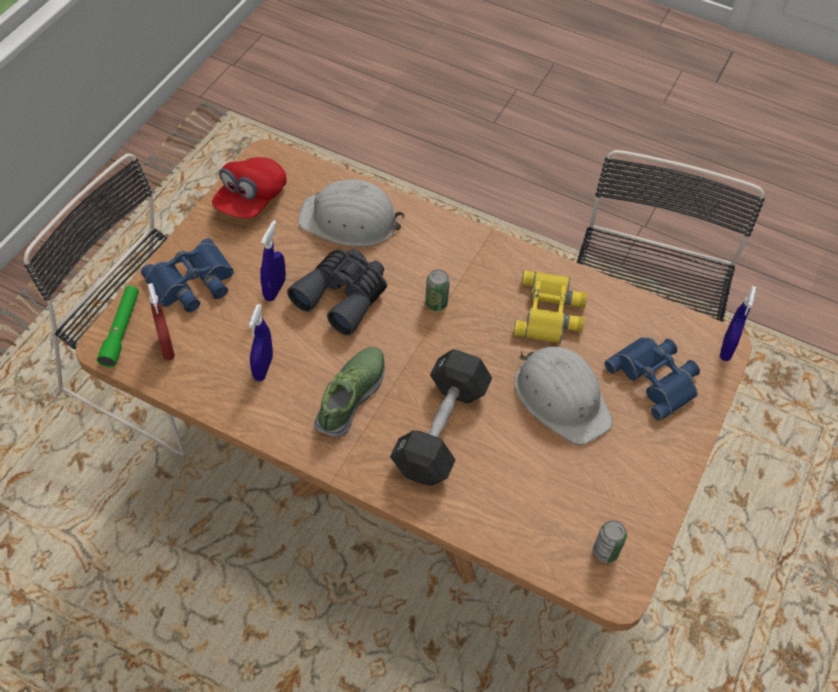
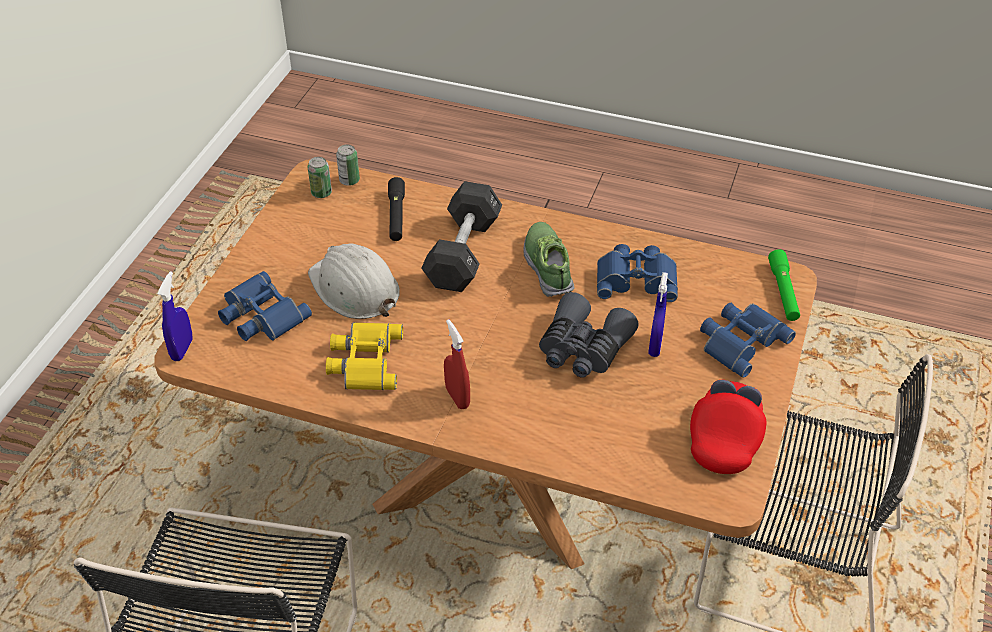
camera: 175 degrees right, 10 degrees down
red spray bottle [148,283,175,361] -> red spray bottle moved to [444,319,470,409]
blue spray bottle [249,304,273,381] -> blue binoculars [597,244,678,302]
white hard hat [298,180,405,247] -> none
shoe [314,347,385,437] -> shoe turned 150 degrees clockwise [524,222,574,297]
can [425,269,450,311] -> can moved to [336,144,360,186]
none -> black flashlight [388,177,405,241]

